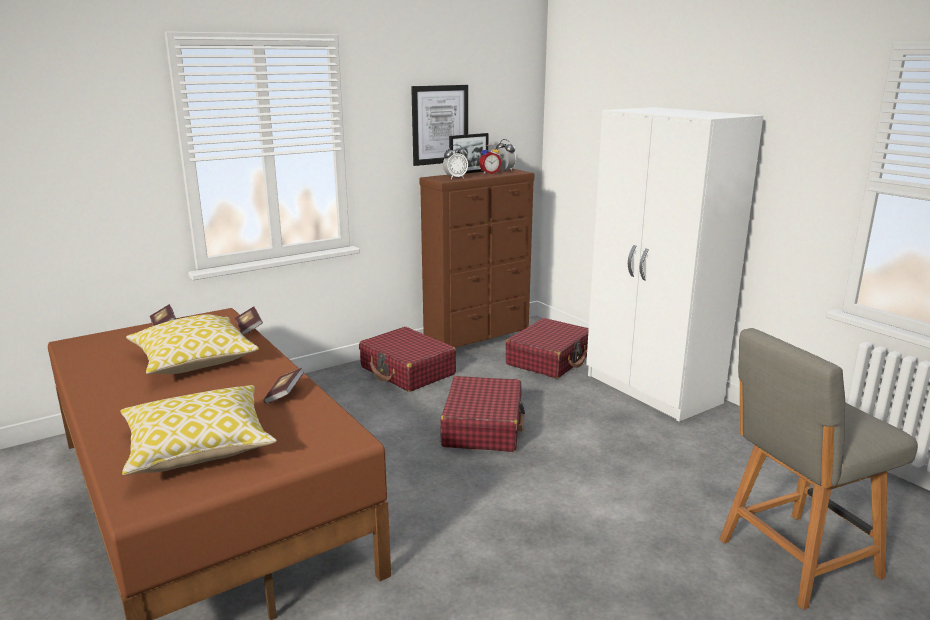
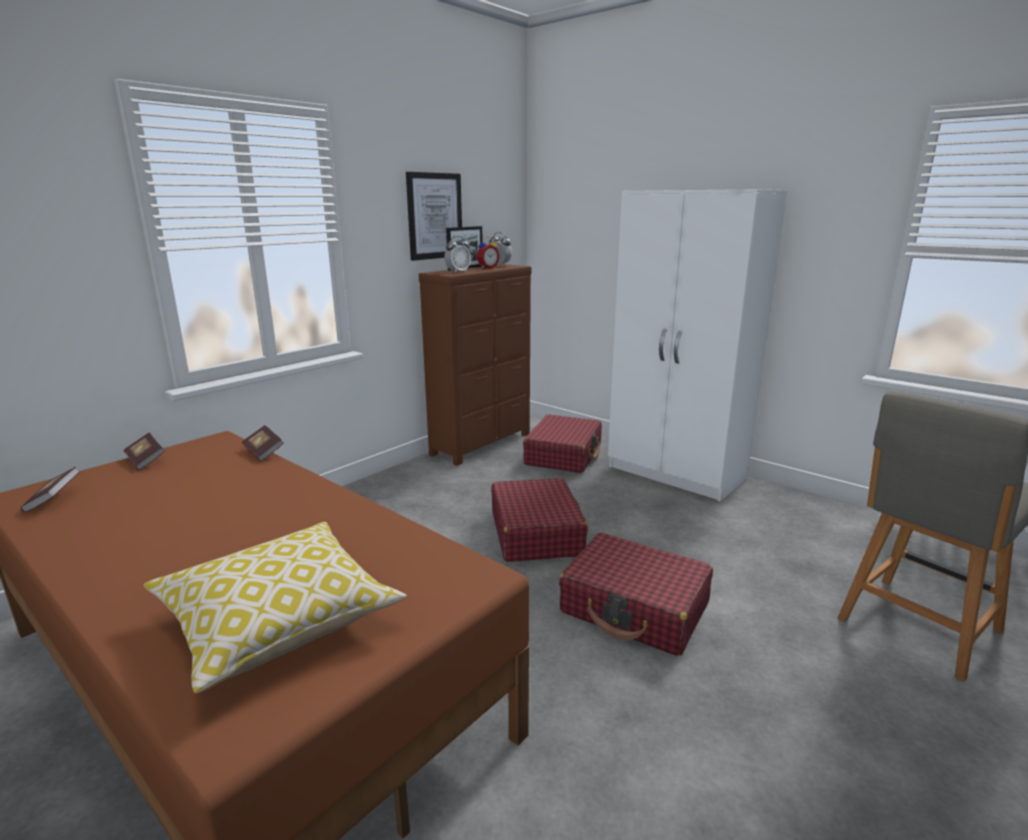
camera: 15 degrees left, 0 degrees up
pillow [126,314,259,374] -> none
book [264,368,304,404] -> book moved to [20,467,80,512]
red suitcase [359,327,456,392] -> red suitcase moved to [559,533,713,656]

